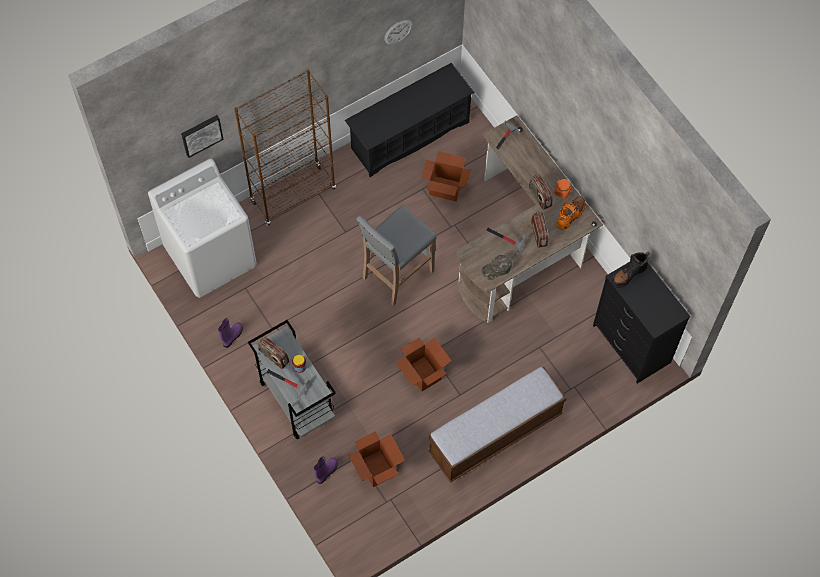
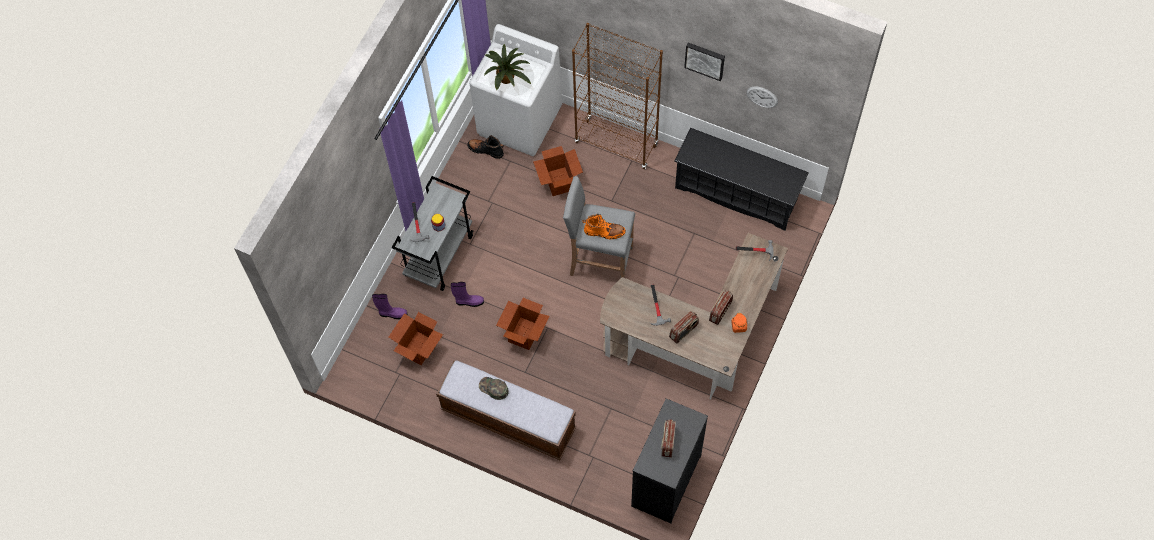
camera: 60 degrees right, 0 degrees up
picture [181,115,224,158] -> picture moved to [684,43,725,81]
purple boot [218,318,243,348] -> purple boot moved to [451,282,484,307]
radio [258,337,289,369] -> radio moved to [661,419,676,457]
cardboard box [421,151,471,201] -> cardboard box moved to [533,146,583,196]
green cap [481,255,512,280] -> green cap moved to [479,377,509,400]
orange boot [557,196,586,230] -> orange boot moved to [582,214,626,240]
black boot [611,252,650,288] -> black boot moved to [467,135,504,159]
none -> potted plant [484,44,531,90]

